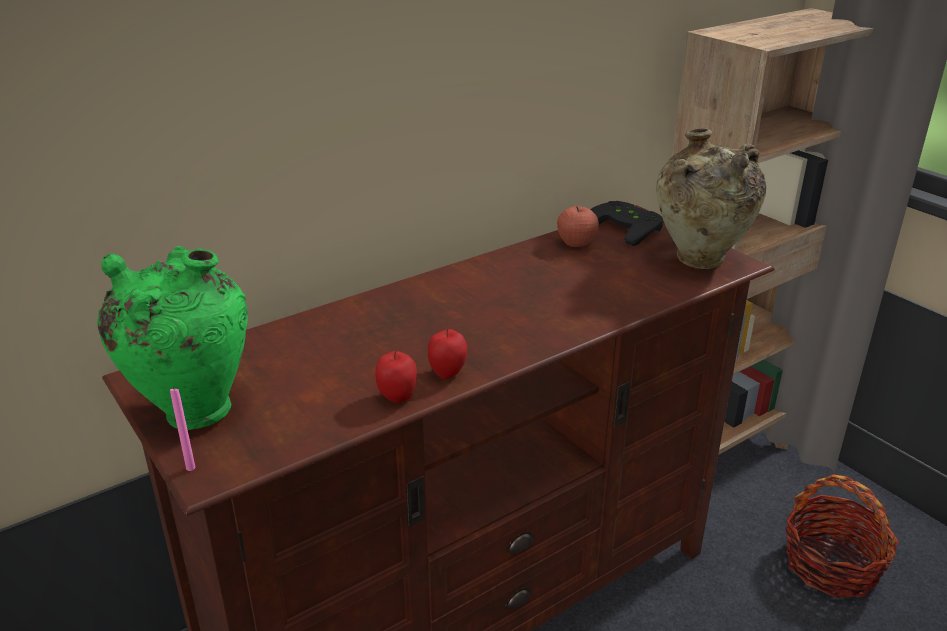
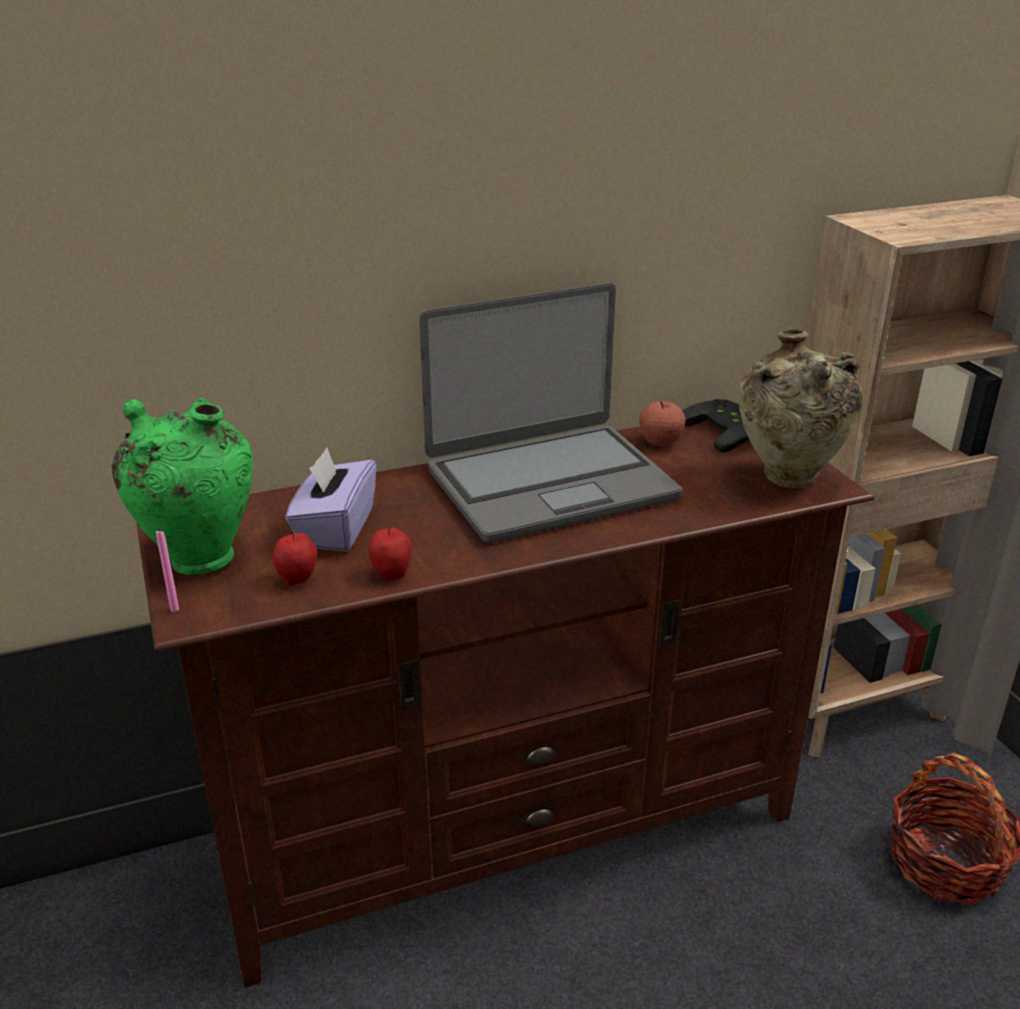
camera: 15 degrees right, 0 degrees up
apple [428,329,467,380] -> apple moved to [273,532,318,586]
none -> purple tissue box [286,448,376,552]
none -> laptop [419,283,682,543]

